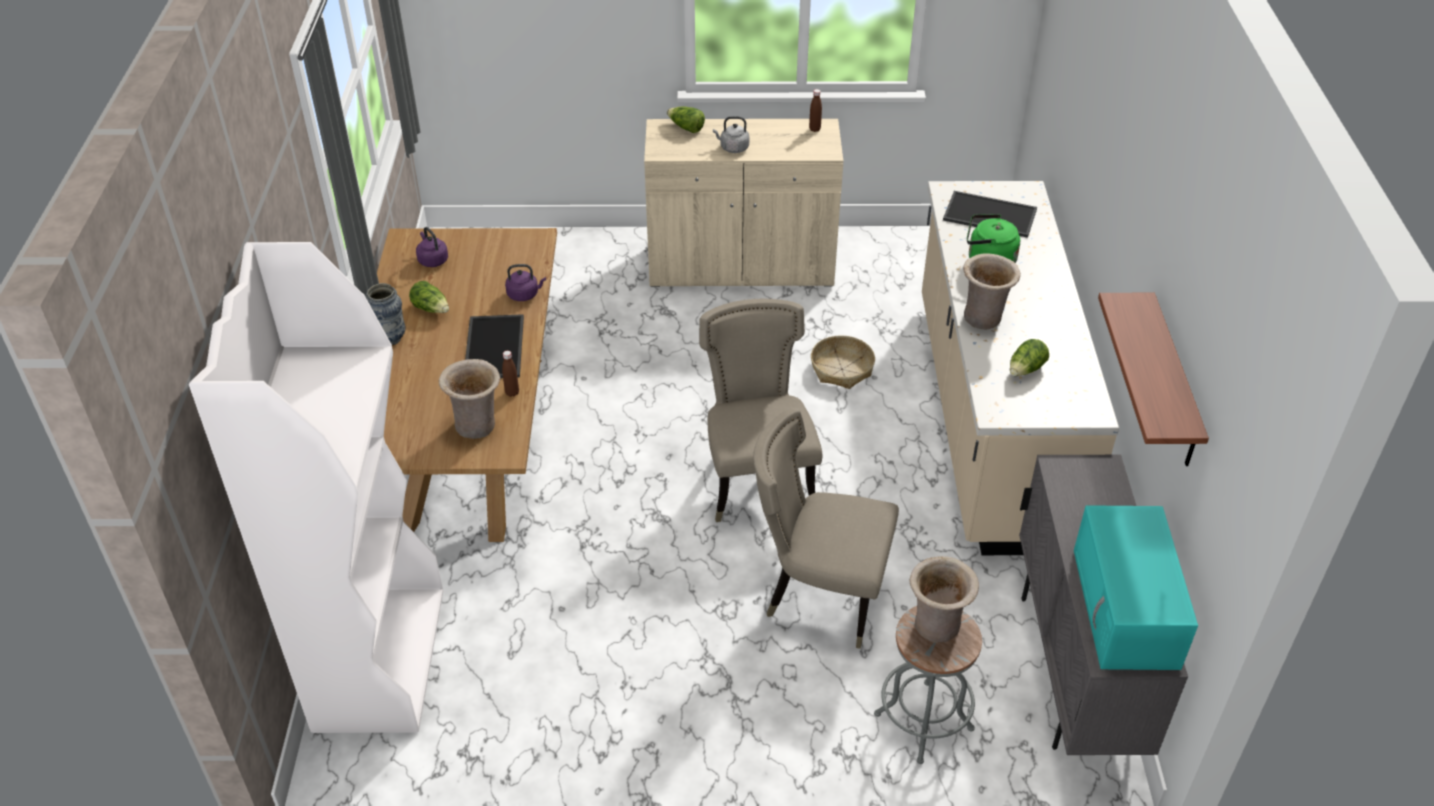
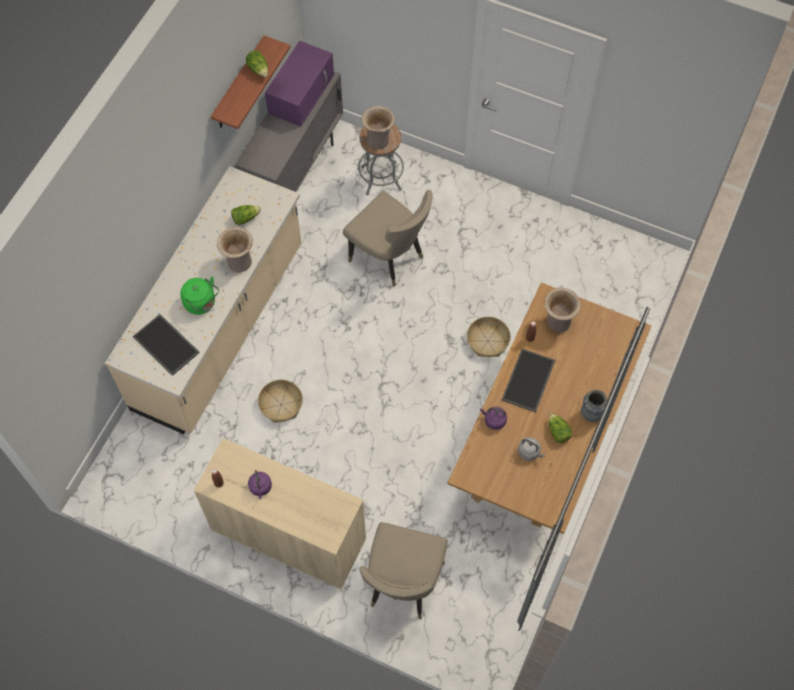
camera: 155 degrees left, 20 degrees up
white bookcase [189,242,443,733] -> none
purple kettle [416,227,448,267] -> purple kettle moved to [248,470,272,499]
lettuce [667,107,705,133] -> lettuce moved to [246,50,268,77]
beige chair [699,298,823,522] -> beige chair moved to [359,522,448,619]
grey kettle [713,116,749,153] -> grey kettle moved to [518,437,545,461]
turquoise microwave [1074,505,1198,670] -> purple microwave [265,40,334,127]
none -> basket [467,317,511,357]

